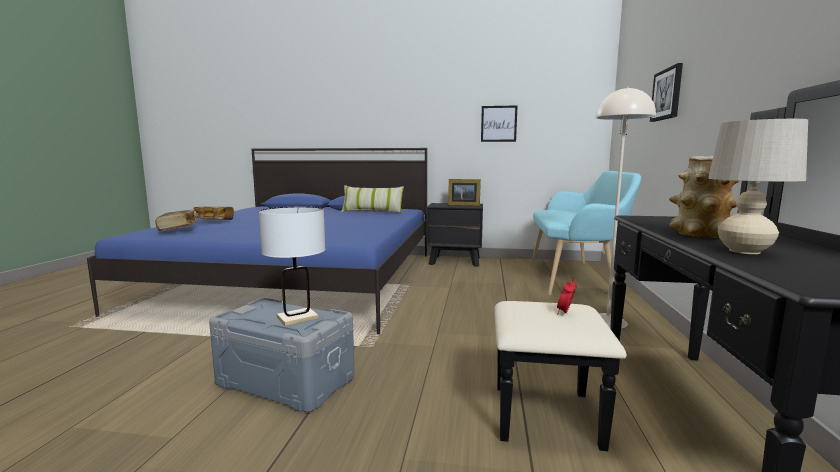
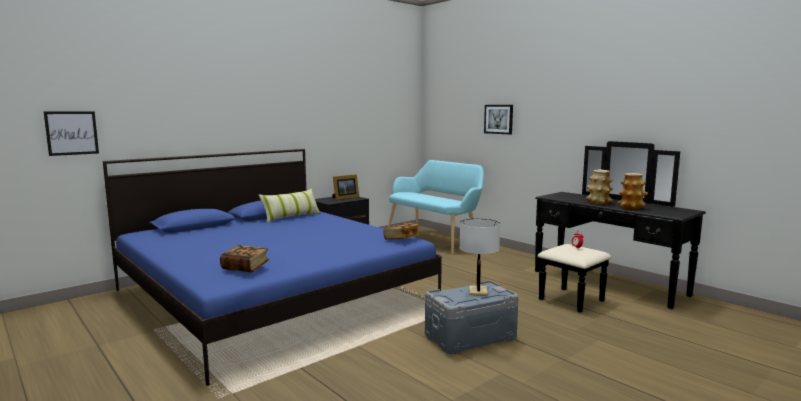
camera: 50 degrees left, 0 degrees up
book [193,207,234,220] -> book moved to [384,223,420,240]
picture [481,105,518,142] -> picture moved to [44,111,99,156]
beige floor lamp [596,87,656,328] -> none
beige table lamp [708,119,808,254] -> vase [617,173,648,210]

